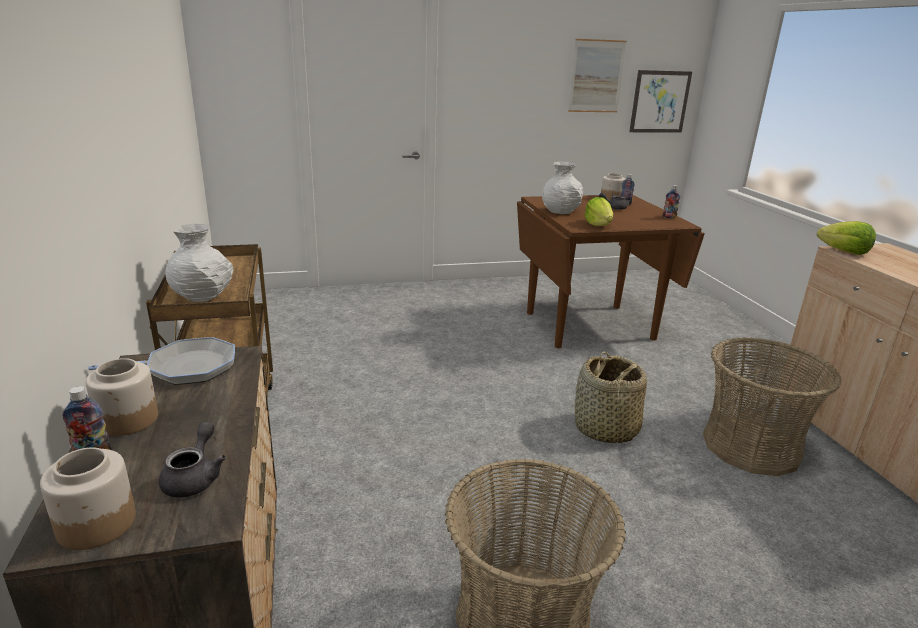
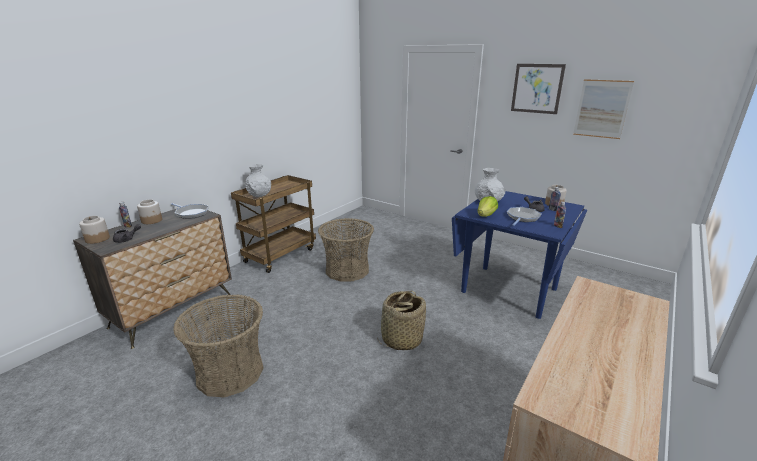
camera: 50 degrees right, 0 degrees up
brown dining table [517,195,705,348] -> blue dining table [452,191,587,319]
picture [629,70,692,133] -> picture moved to [511,64,566,114]
basket [703,337,841,476] -> basket moved to [318,218,374,282]
lettuce [817,221,876,255] -> none
none -> frying pan [507,207,541,226]

